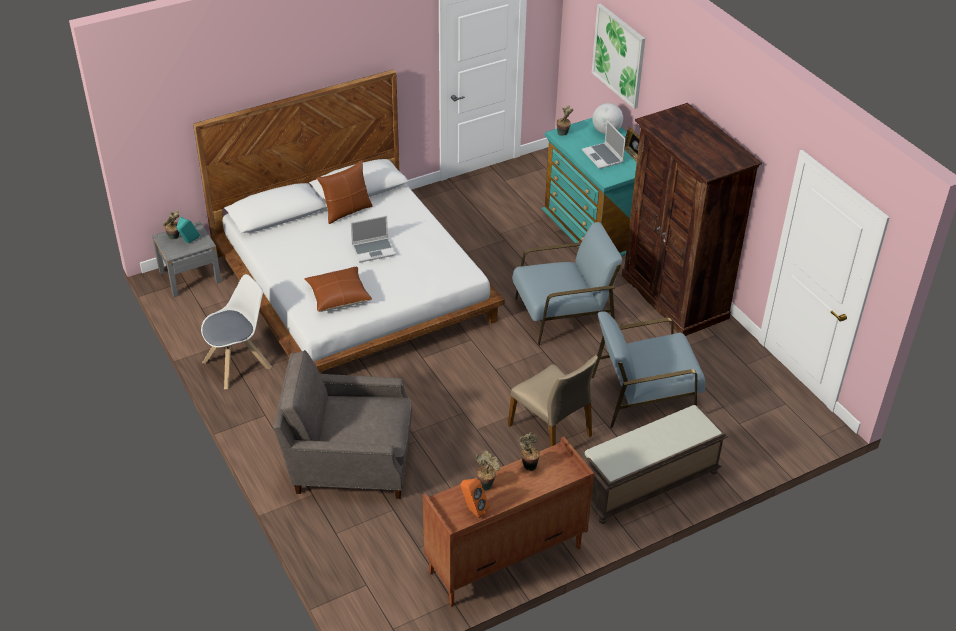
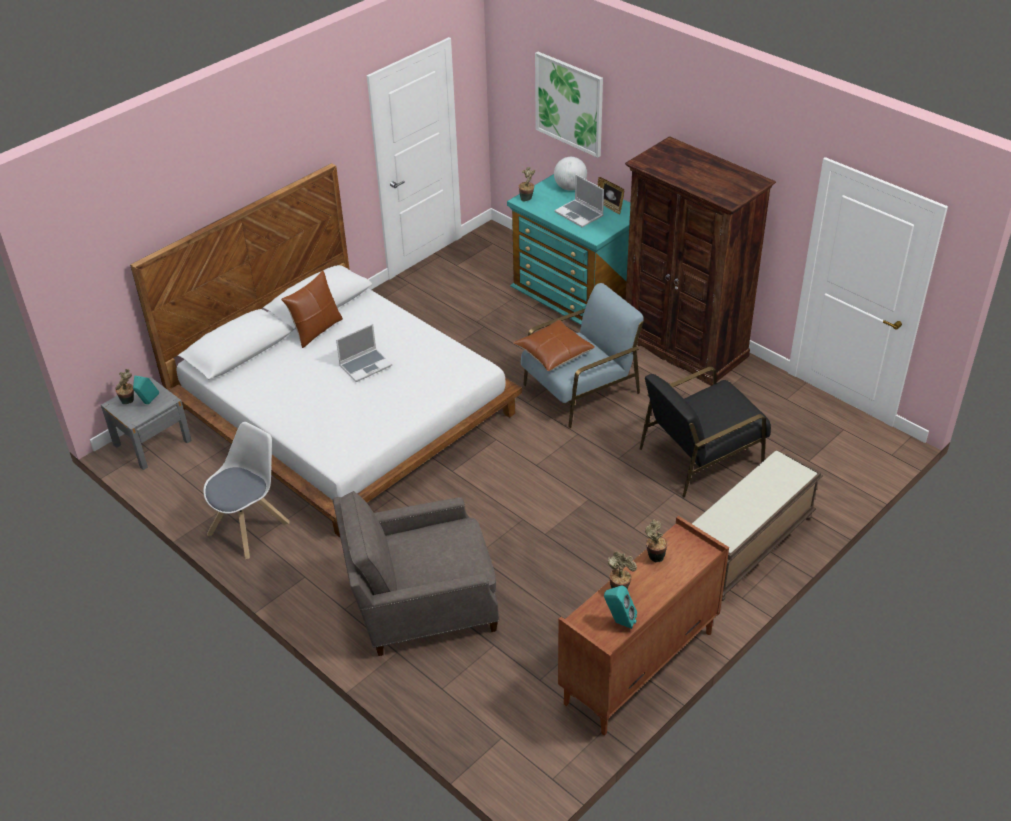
camera: 15 degrees left, 0 degrees up
brown pillow [304,267,372,312] -> brown pillow moved to [513,320,595,371]
orange speaker [460,479,489,518] -> turquoise speaker [604,586,637,629]
beige chair [508,355,598,447] -> none
blue armchair [591,311,705,428] -> black armchair [640,367,771,497]

